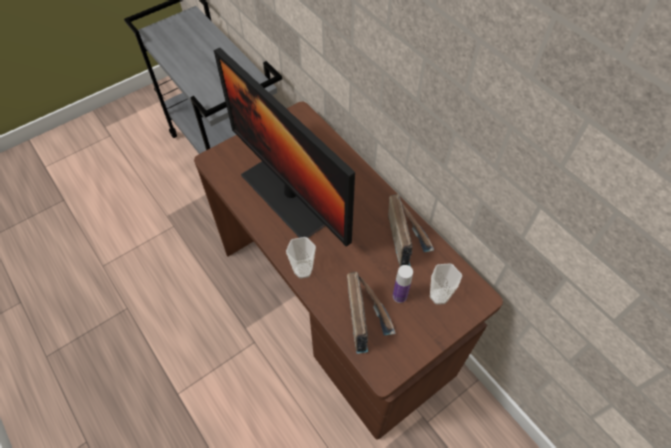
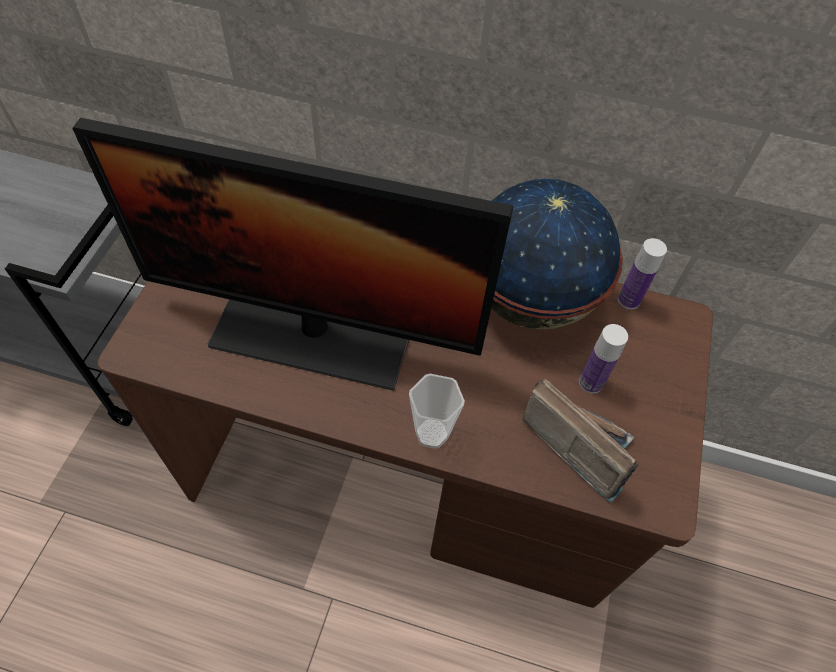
camera: 40 degrees left, 0 degrees up
radio [388,194,434,267] -> globe [491,179,623,329]
cup [430,263,462,305] -> none
none -> bottle [618,238,667,309]

